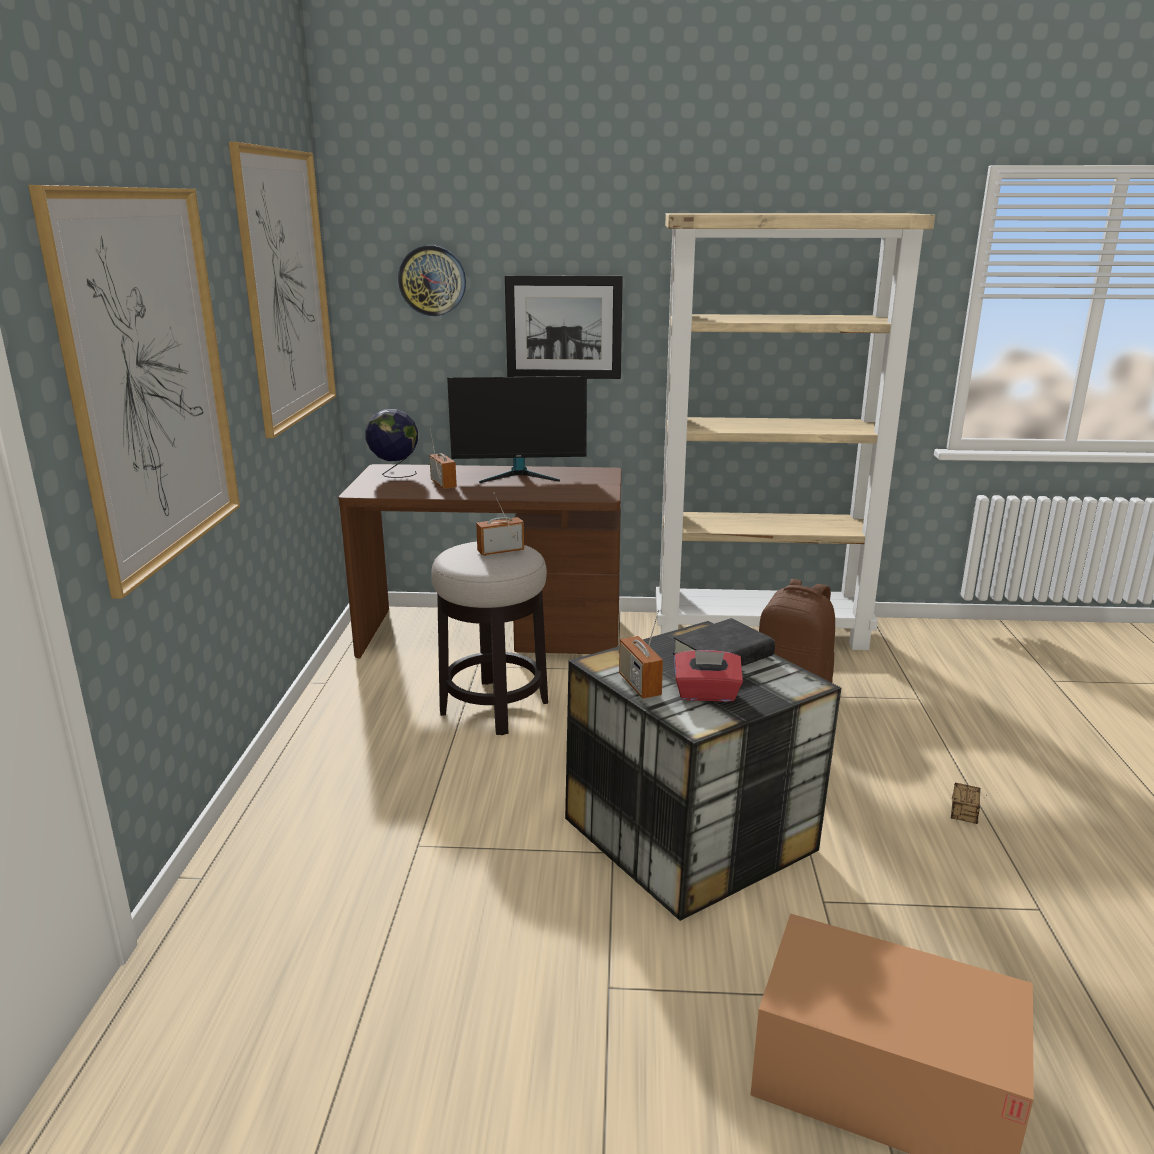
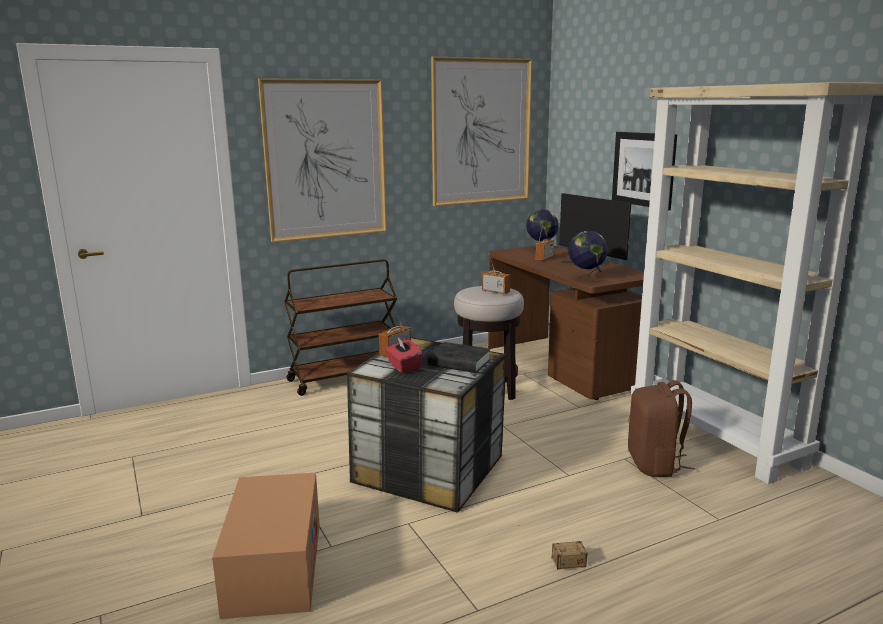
camera: 60 degrees right, 5 degrees down
wall clock [398,245,466,316] -> none
none -> brown cart [284,259,397,396]
none -> globe [568,231,608,282]

